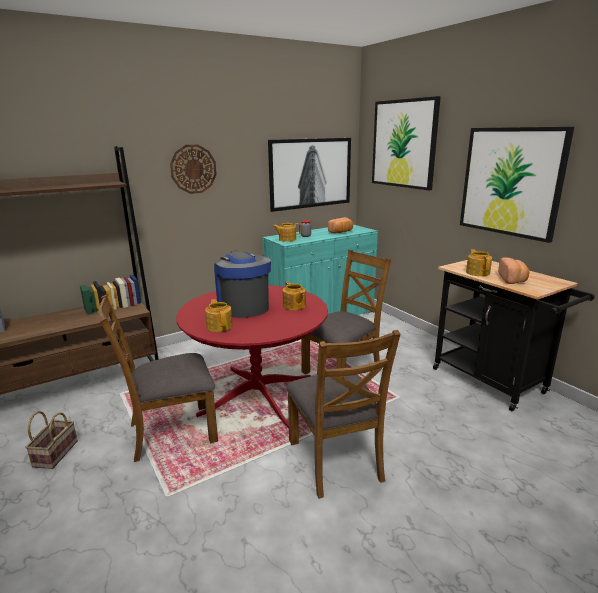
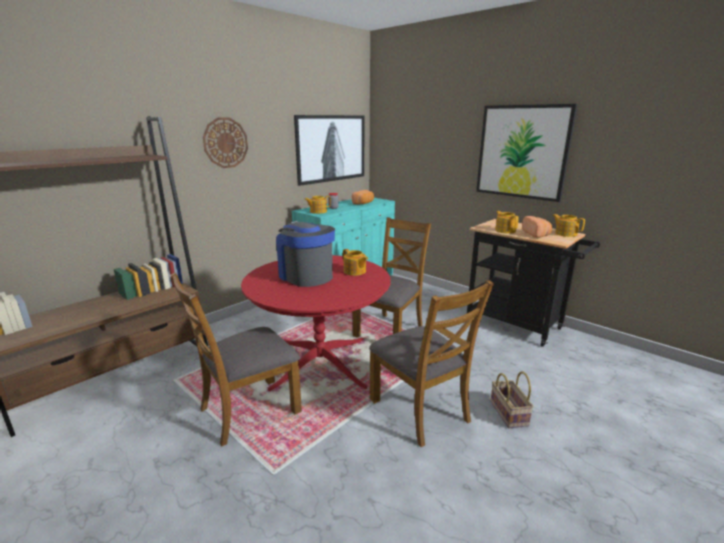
camera: 15 degrees left, 0 degrees up
basket [25,411,78,469] -> basket moved to [490,371,534,428]
teapot [205,299,233,332] -> teapot moved to [552,214,585,237]
picture [372,96,441,190] -> none

